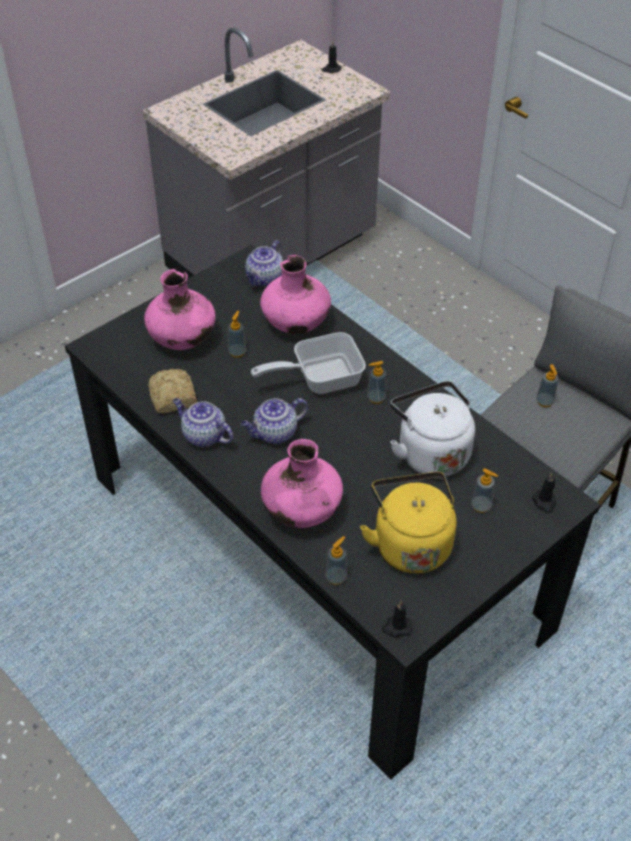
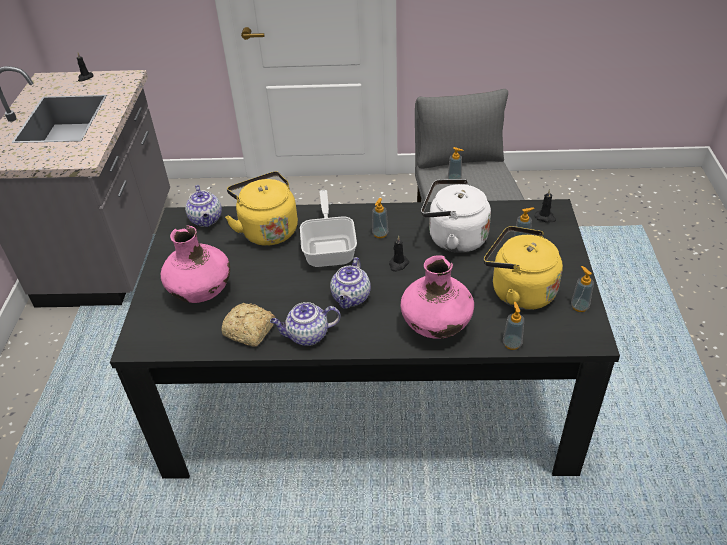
camera: 45 degrees left, 5 degrees down
soap dispenser [228,311,246,358] -> soap dispenser moved to [571,266,594,312]
frying pan [251,332,366,394] -> frying pan turned 150 degrees clockwise [300,190,357,267]
pink vase [260,255,331,334] -> yellow kettle [225,171,298,246]
black candle [382,600,413,637] -> black candle moved to [389,236,409,272]

